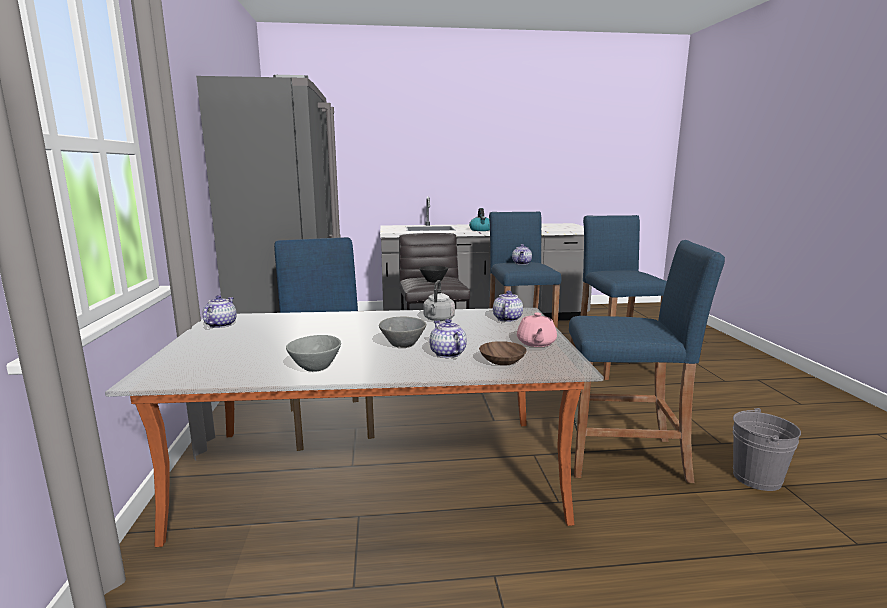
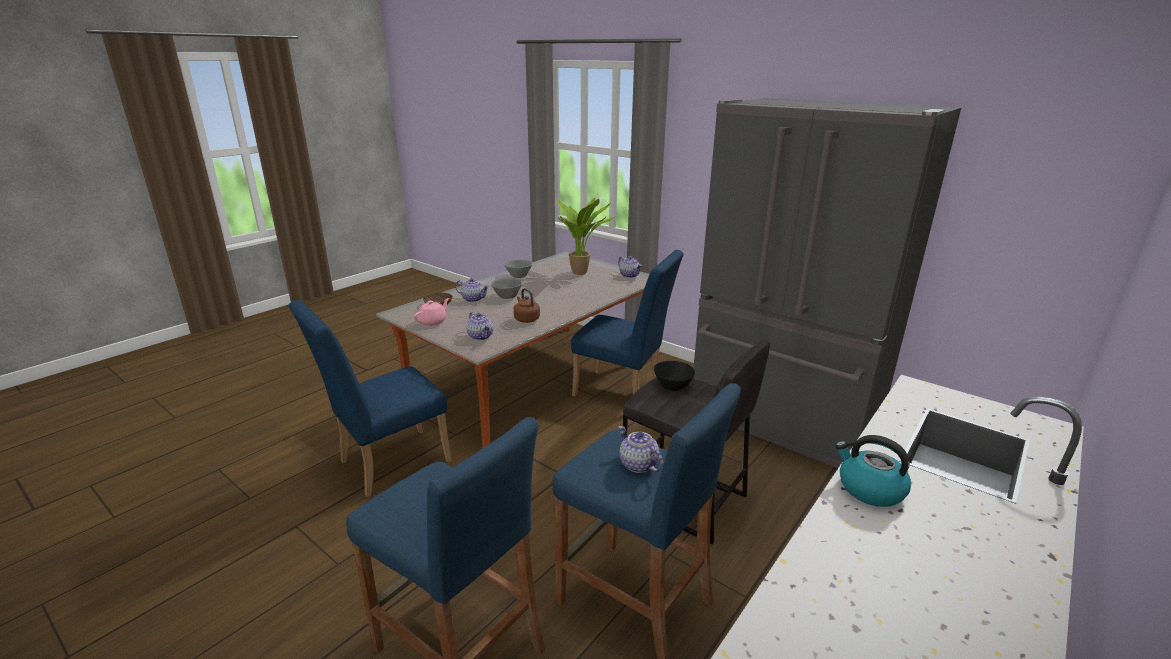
camera: 135 degrees right, 10 degrees up
grey kettle [423,280,455,321] -> brown kettle [514,288,540,323]
pink teapot [517,312,557,347] -> pink teapot turned 75 degrees clockwise [414,298,449,326]
blue stool [569,240,725,483] -> blue chair [288,300,452,498]
grey bucket [733,408,801,491] -> none
none -> potted plant [558,198,615,275]

